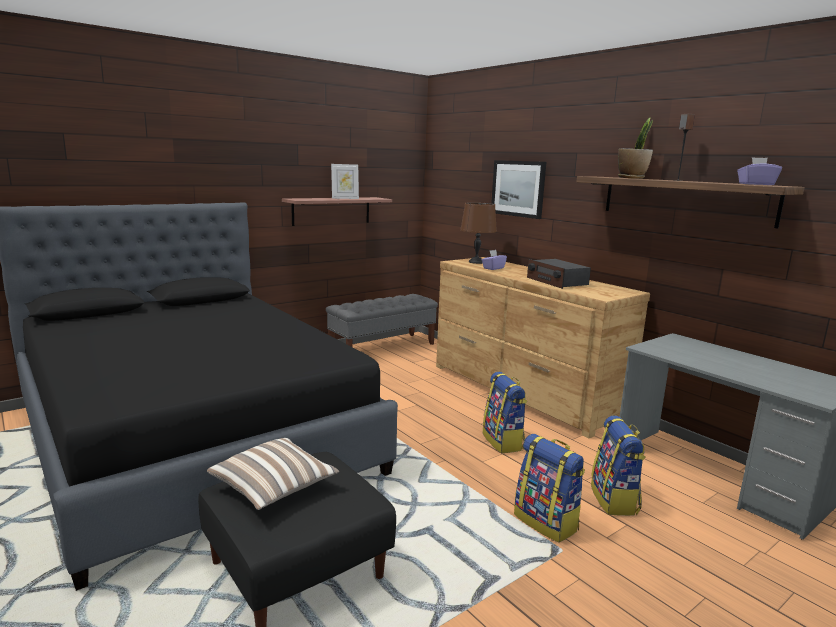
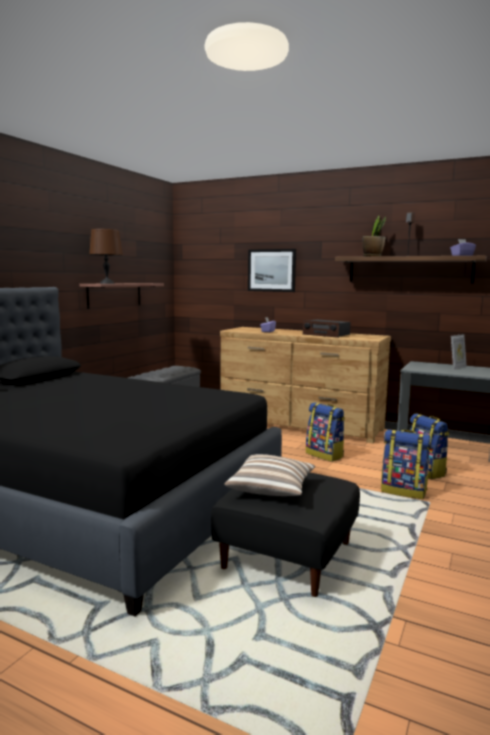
camera: 25 degrees left, 5 degrees down
picture frame [331,164,359,199] -> picture frame moved to [451,334,467,370]
brown table lamp [460,202,497,264] -> brown table lamp moved to [89,229,123,284]

